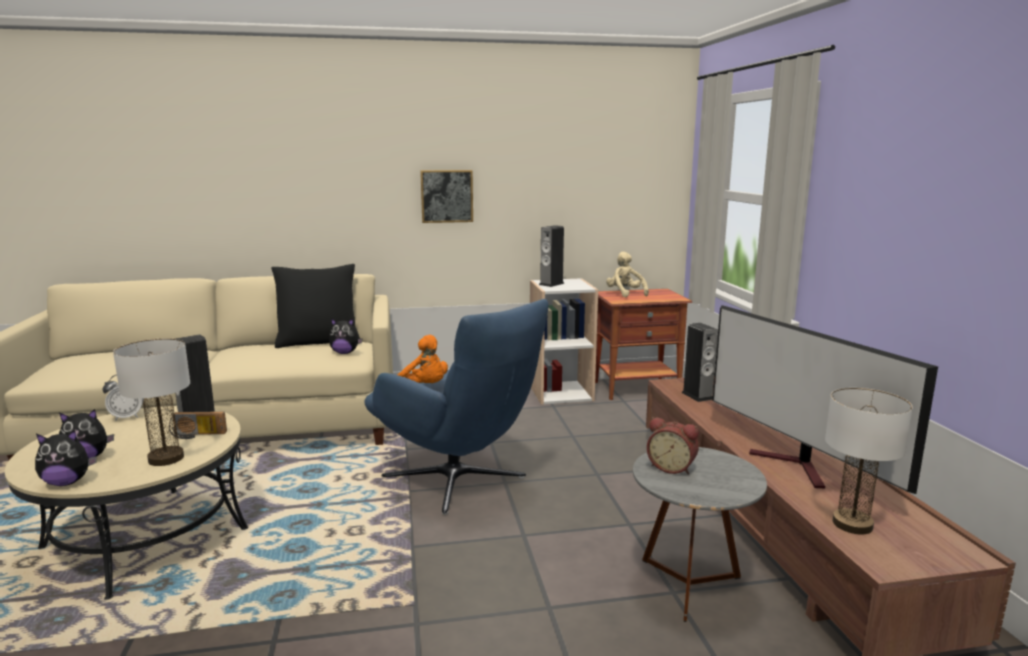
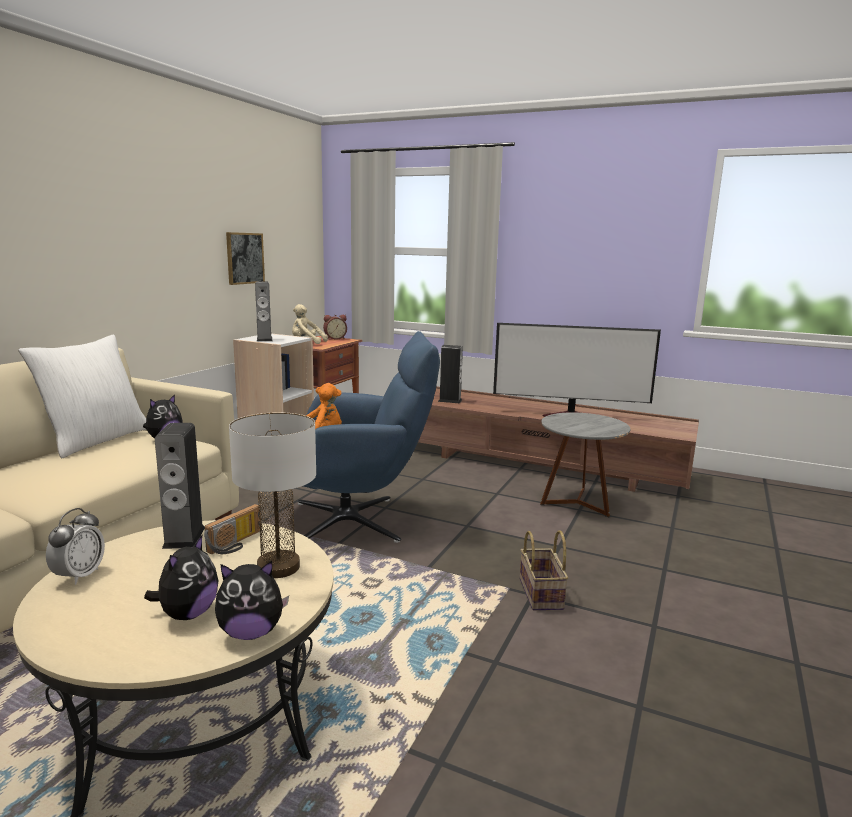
camera: 55 degrees left, 0 degrees up
plush toy [35,430,97,486] -> plush toy turned 60 degrees clockwise [215,561,289,640]
black pillow [271,264,360,348] -> white pillow [18,335,147,458]
picture [420,170,473,223] -> picture moved to [226,232,265,285]
alarm clock [647,417,699,475] -> alarm clock moved to [323,315,347,340]
table lamp [825,388,913,535] -> none
none -> basket [520,530,568,611]

